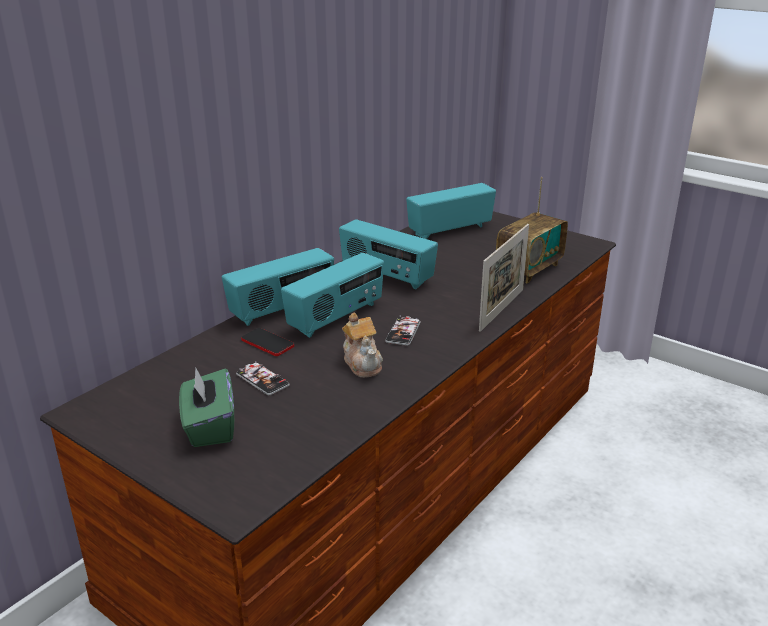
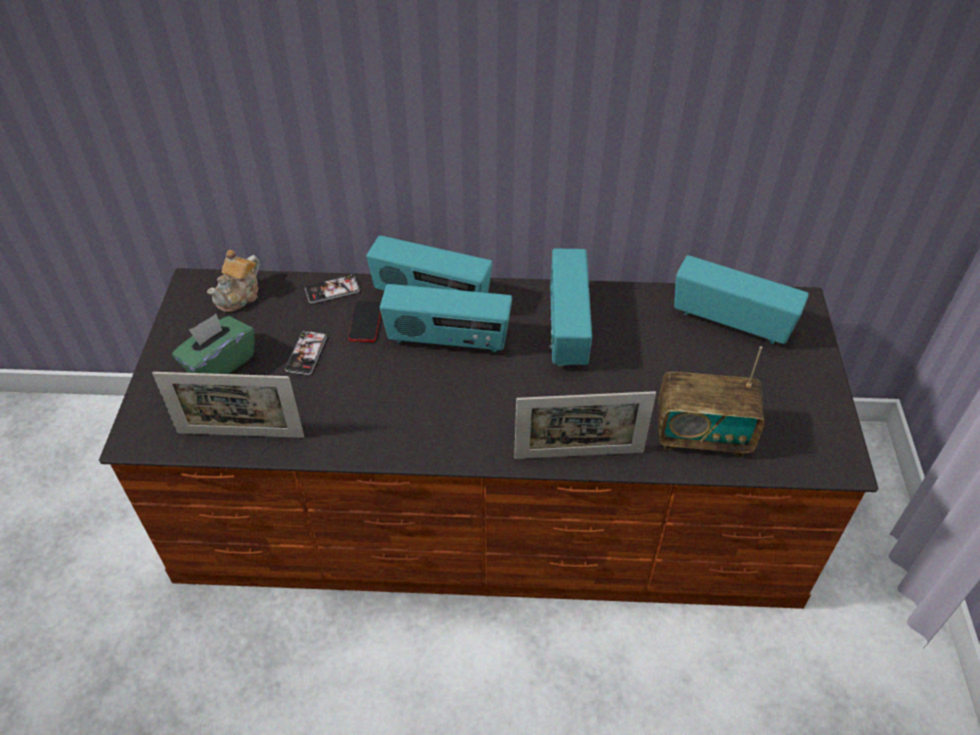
camera: 55 degrees right, 20 degrees up
teapot [342,313,383,378] -> teapot moved to [207,250,259,312]
phone [385,316,421,346] -> phone moved to [305,275,360,304]
none -> picture frame [152,372,304,438]

